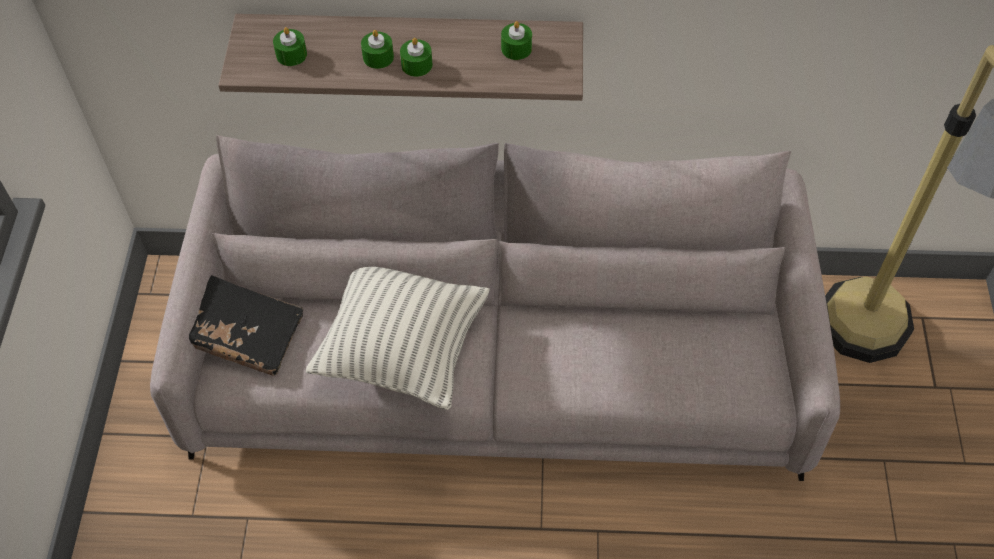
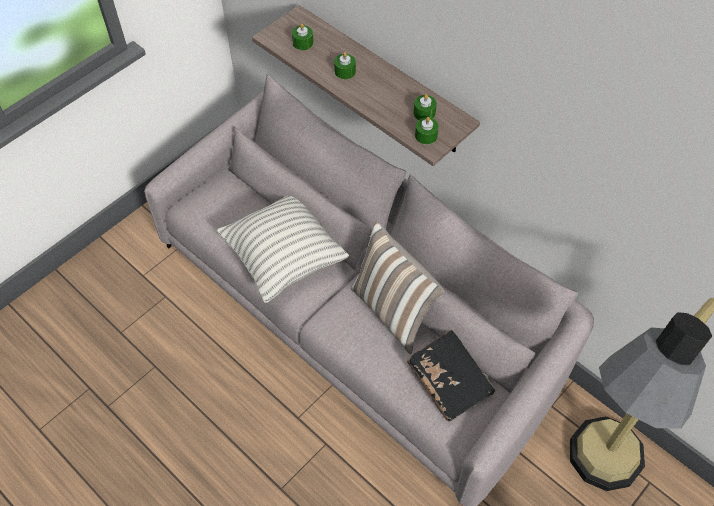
camera: 40 degrees right, 0 degrees up
black book [189,275,303,376] -> black book moved to [407,330,496,422]
green candle [400,38,433,77] -> green candle moved to [415,117,439,145]
none -> pillow [351,222,444,354]

